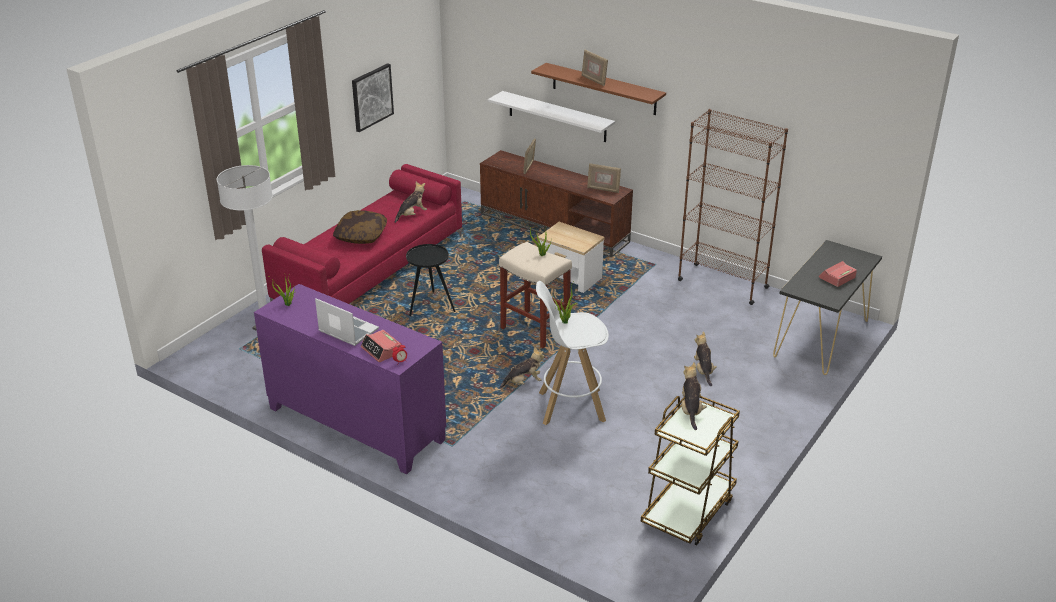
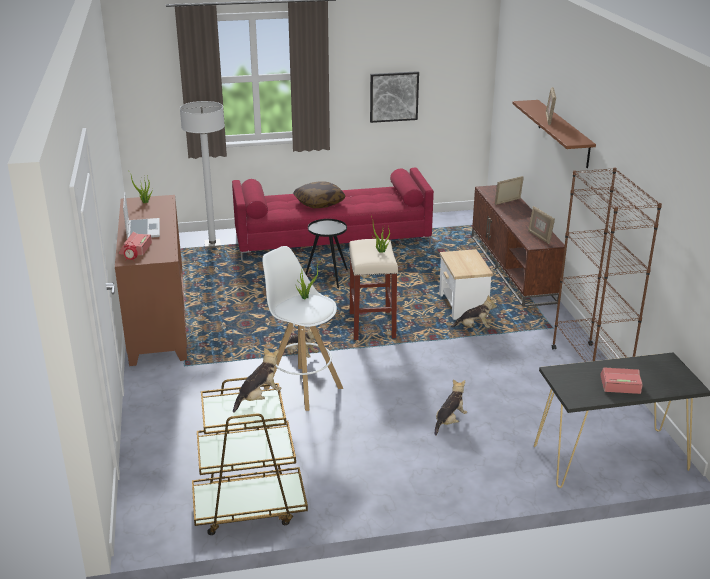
camera: 45 degrees right, 5 degrees down
purple cabinet [254,284,446,475] -> brown cabinet [115,195,187,366]
plush toy [395,182,427,223] -> plush toy moved to [451,295,497,328]
white shelf [488,91,615,142] -> none

